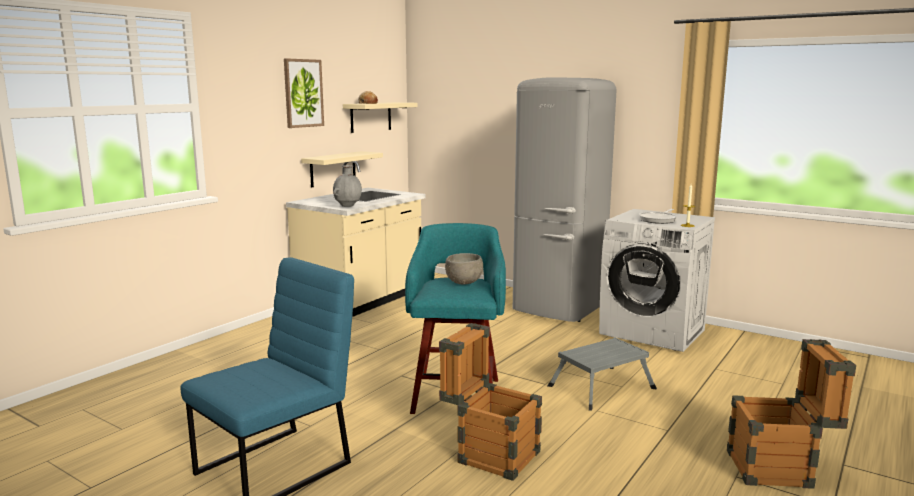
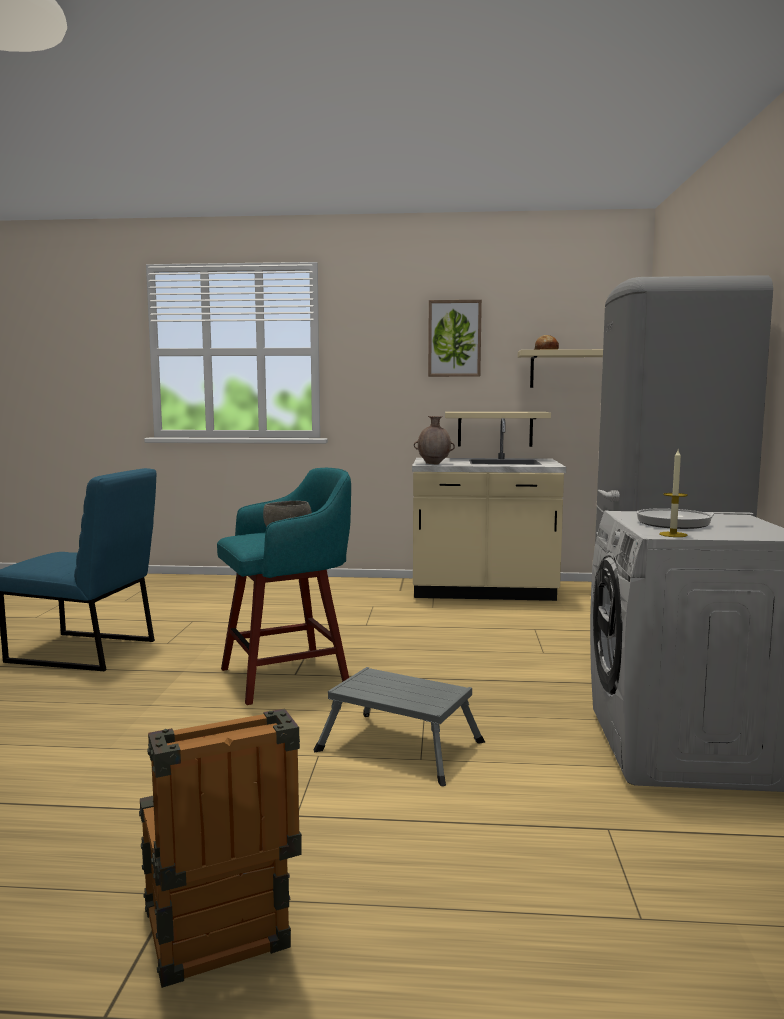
camera: 60 degrees right, 5 degrees down
grey vase [333,165,362,207] -> brown vase [414,416,455,464]
crate [439,323,542,481] -> none

